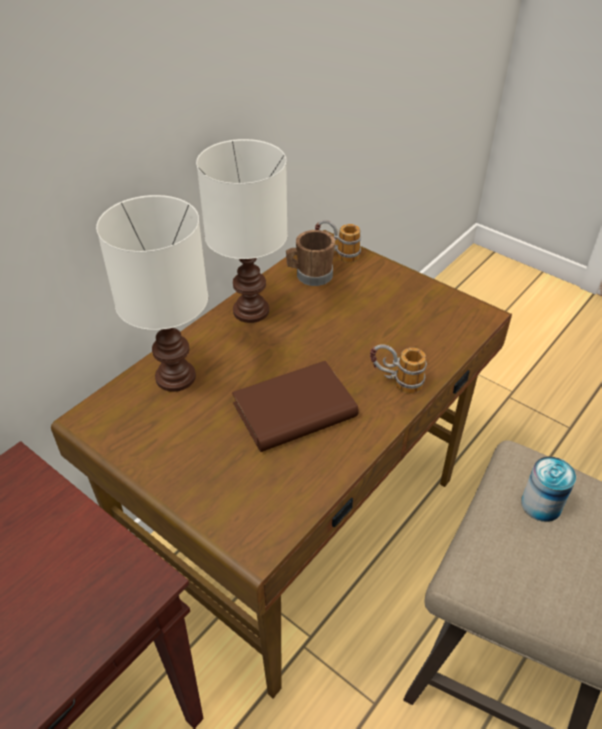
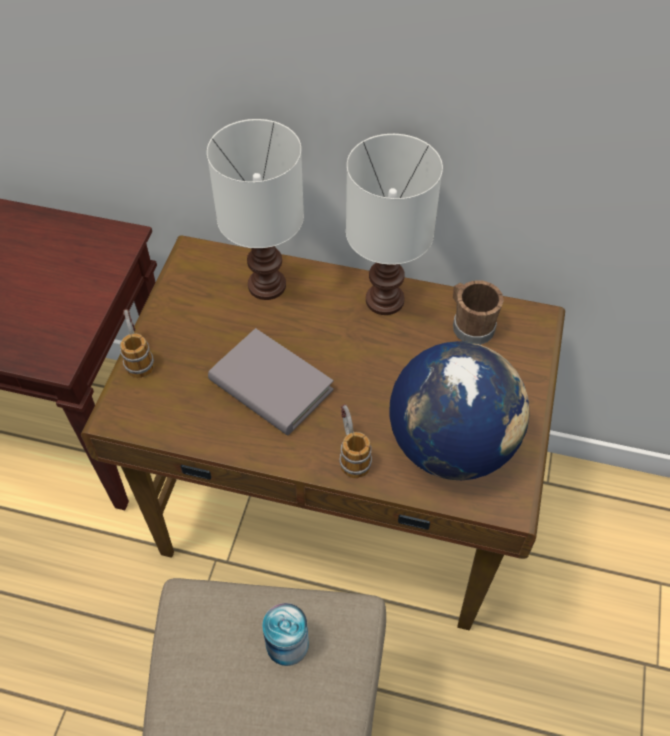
camera: 65 degrees right, 10 degrees up
brown book [232,361,359,452] -> grey book [208,328,334,435]
mug [315,220,361,263] -> mug moved to [120,309,154,378]
none -> globe [389,341,530,480]

